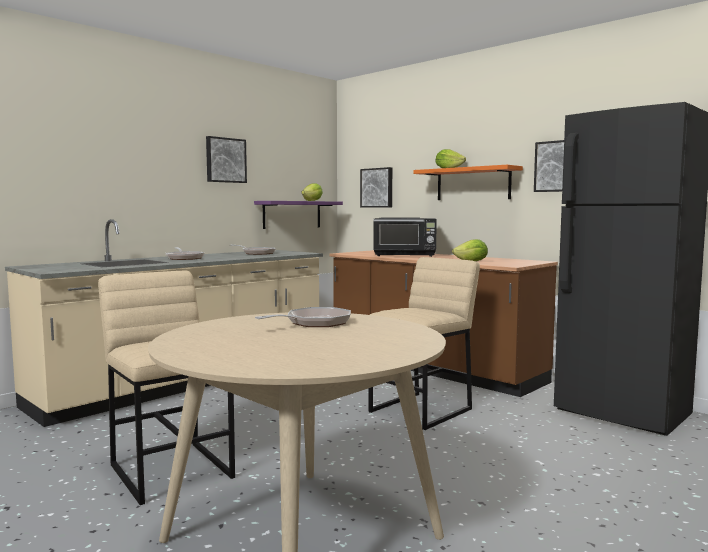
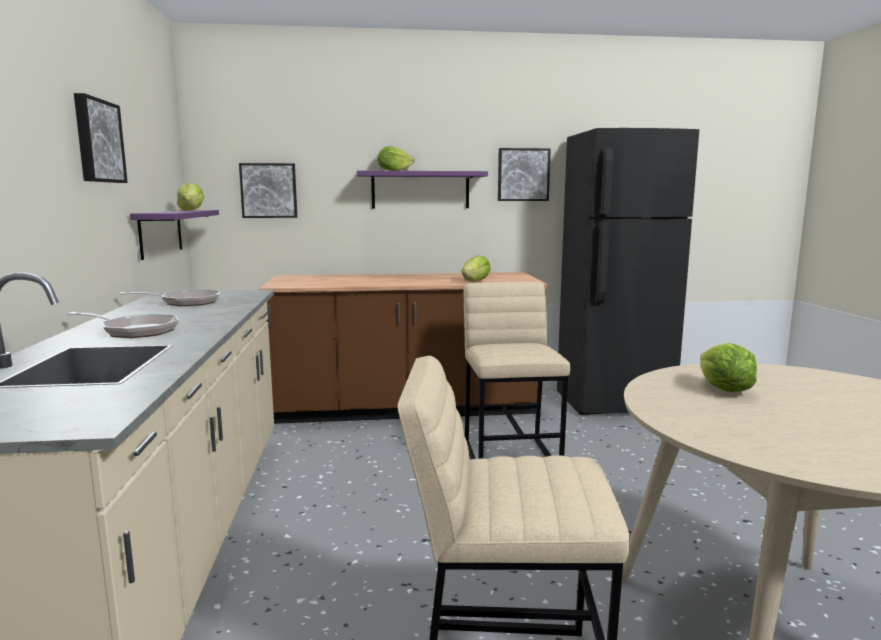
camera: 50 degrees left, 5 degrees up
frying pan [255,307,351,327] -> lettuce [700,343,757,392]
black microwave [373,218,437,257] -> none
orange shelf [413,165,523,200] -> purple shelf [357,171,488,209]

